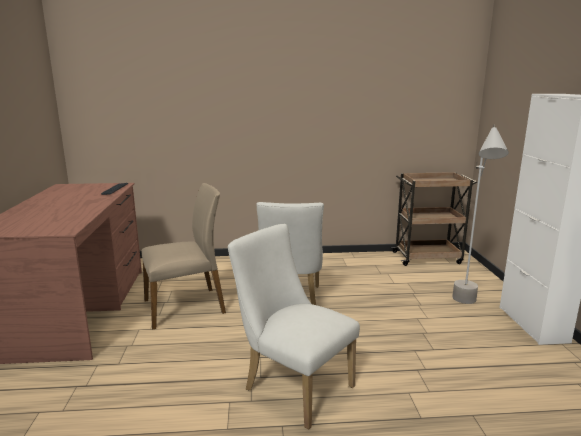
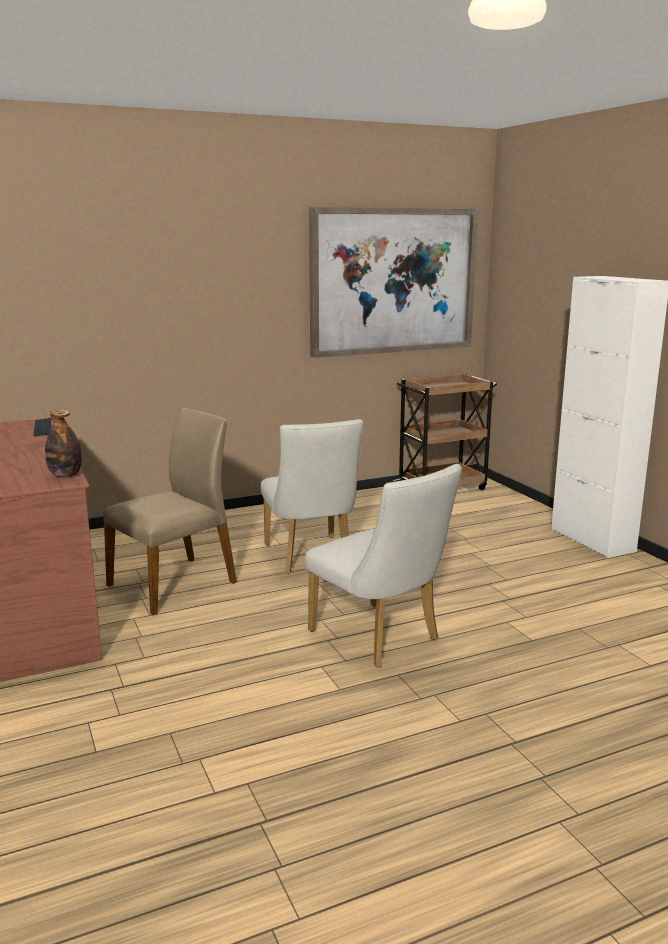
camera: 20 degrees left, 0 degrees up
white chair [228,224,360,430] -> white chair turned 150 degrees counterclockwise [305,464,462,667]
grey floor lamp [452,125,509,304] -> none
none -> bottle [45,409,82,478]
none -> picture [309,207,478,358]

